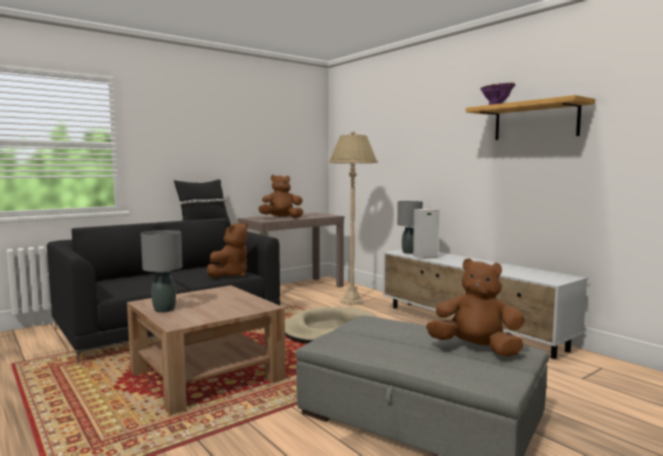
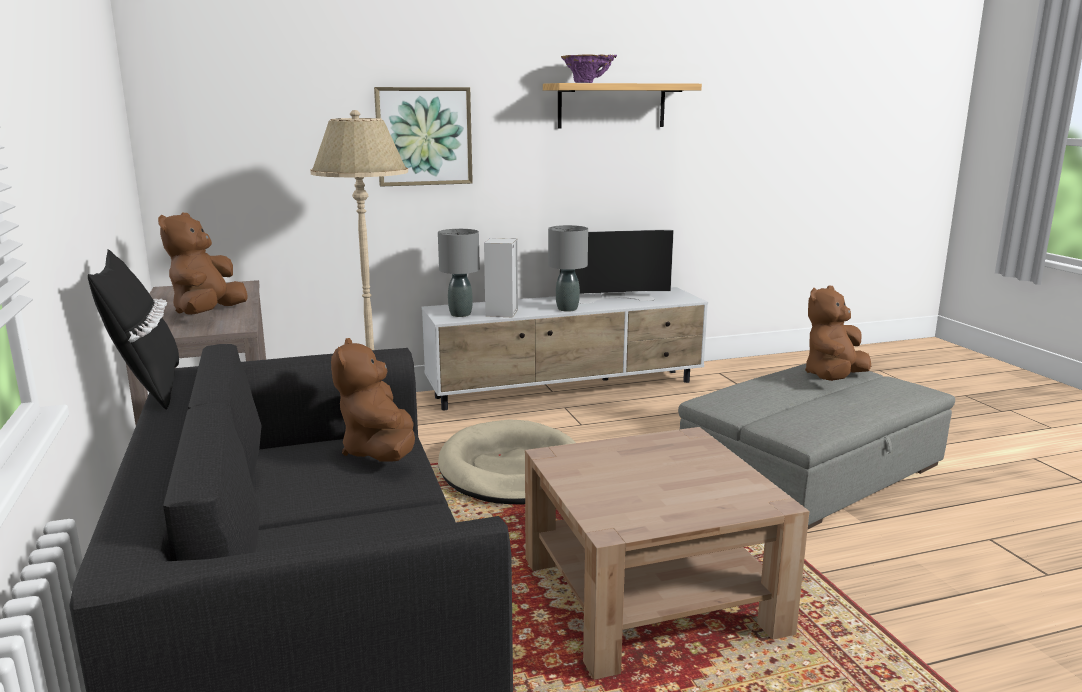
camera: 70 degrees left, 10 degrees up
grey table lamp [141,230,182,313] -> grey table lamp moved to [548,225,588,312]
brown plush toy [207,222,248,278] -> brown plush toy turned 150 degrees counterclockwise [331,338,415,462]
none -> picture [374,87,473,187]
none -> television [559,230,674,304]

